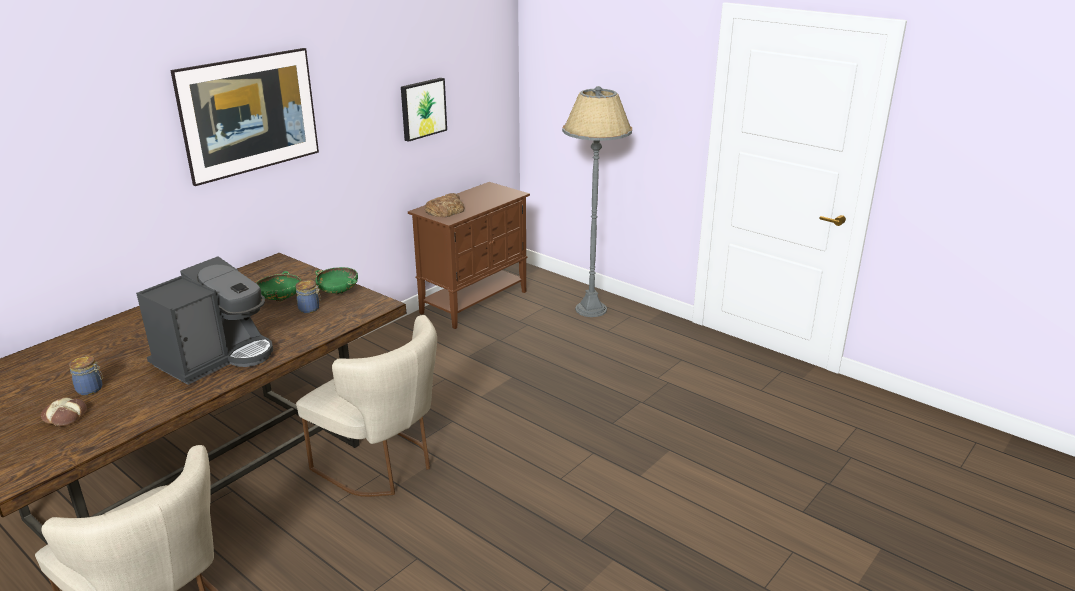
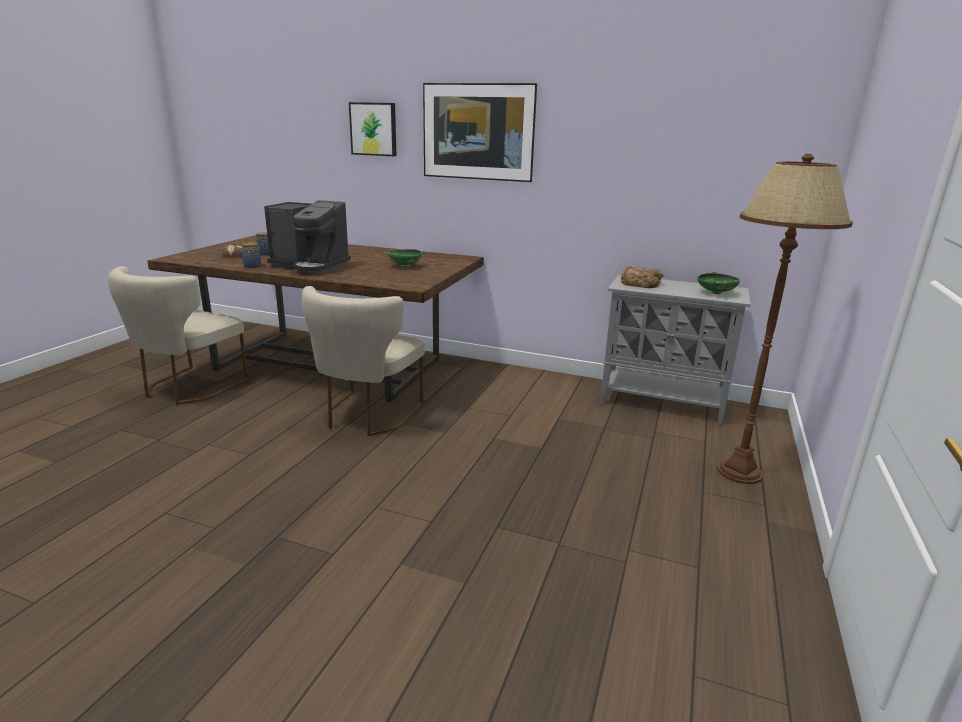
camera: 70 degrees right, 5 degrees down
jar [296,280,321,313] -> jar moved to [242,242,261,268]
green bowl [315,267,358,294] -> green bowl moved to [698,272,740,294]
picture [401,78,447,142] -> picture moved to [349,102,396,156]
brown cabinet [408,182,530,329] -> grey cabinet [600,275,751,425]
grey floor lamp [562,86,632,317] -> brown floor lamp [717,154,853,484]

